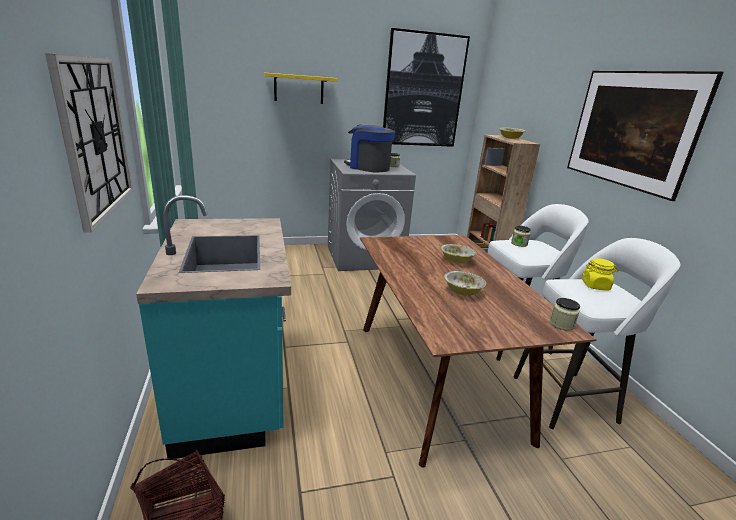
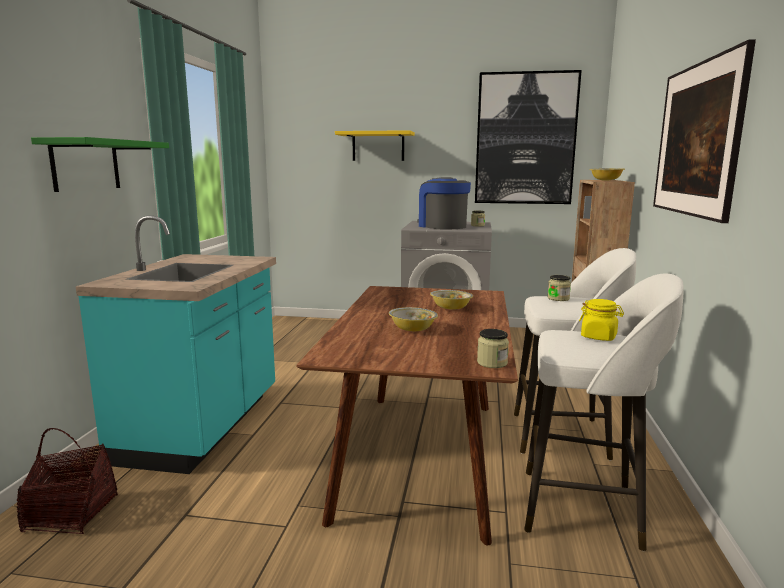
camera: 25 degrees right, 10 degrees down
wall clock [45,53,133,233] -> green shelf [31,137,169,192]

